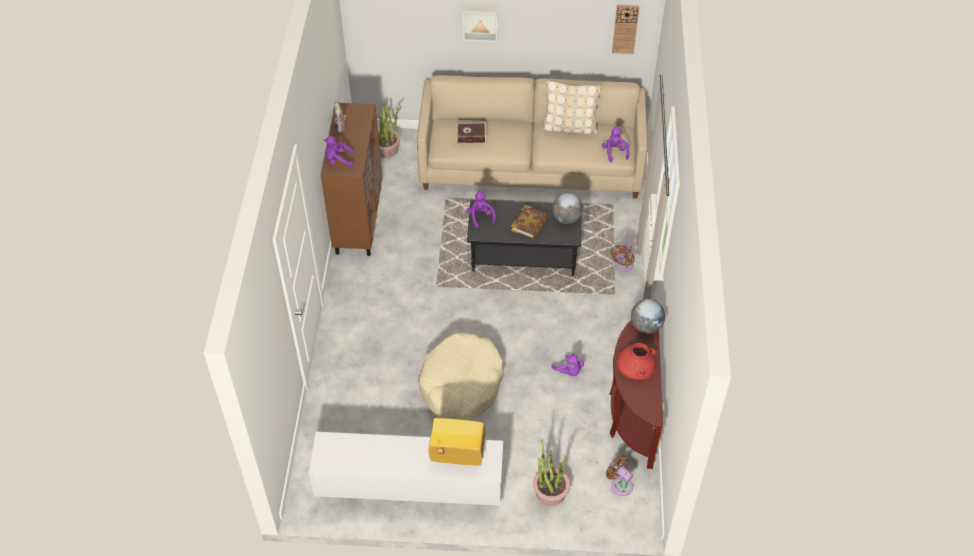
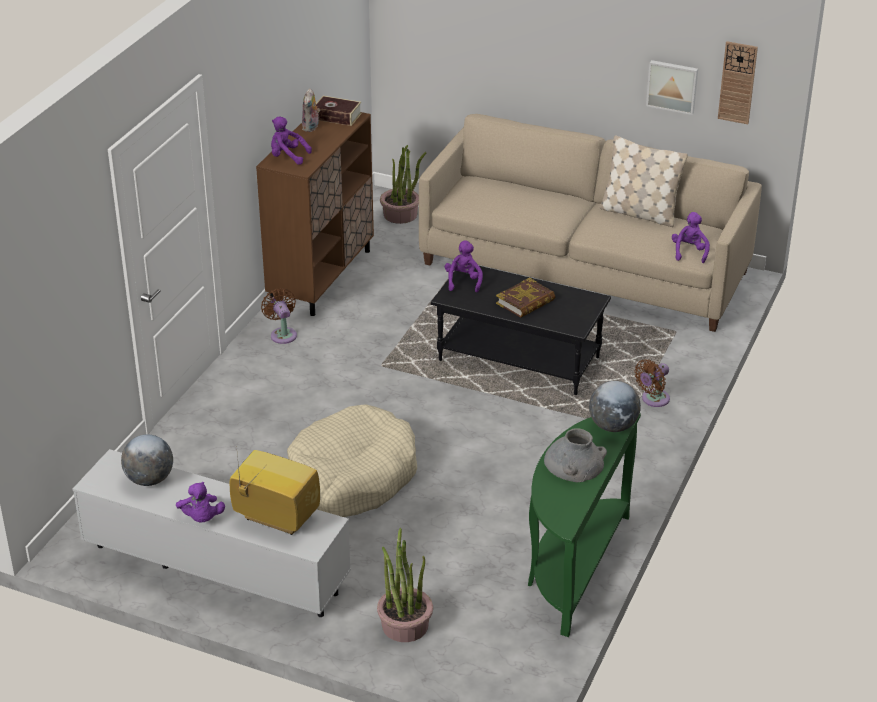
camera: 20 degrees right, 15 degrees down
book [457,123,486,143] -> book moved to [316,96,362,126]
picture [463,10,498,42] -> picture moved to [646,60,698,115]
globe [552,193,583,224] -> globe moved to [121,434,173,486]
purple plush toy [552,353,584,376] -> purple plush toy moved to [176,482,225,523]
brown fan [606,455,633,496] -> brown fan moved to [261,288,297,344]
brown console table [609,321,663,469] -> green console table [528,414,641,637]
red vase [617,343,656,380] -> grey vase [544,428,607,482]

